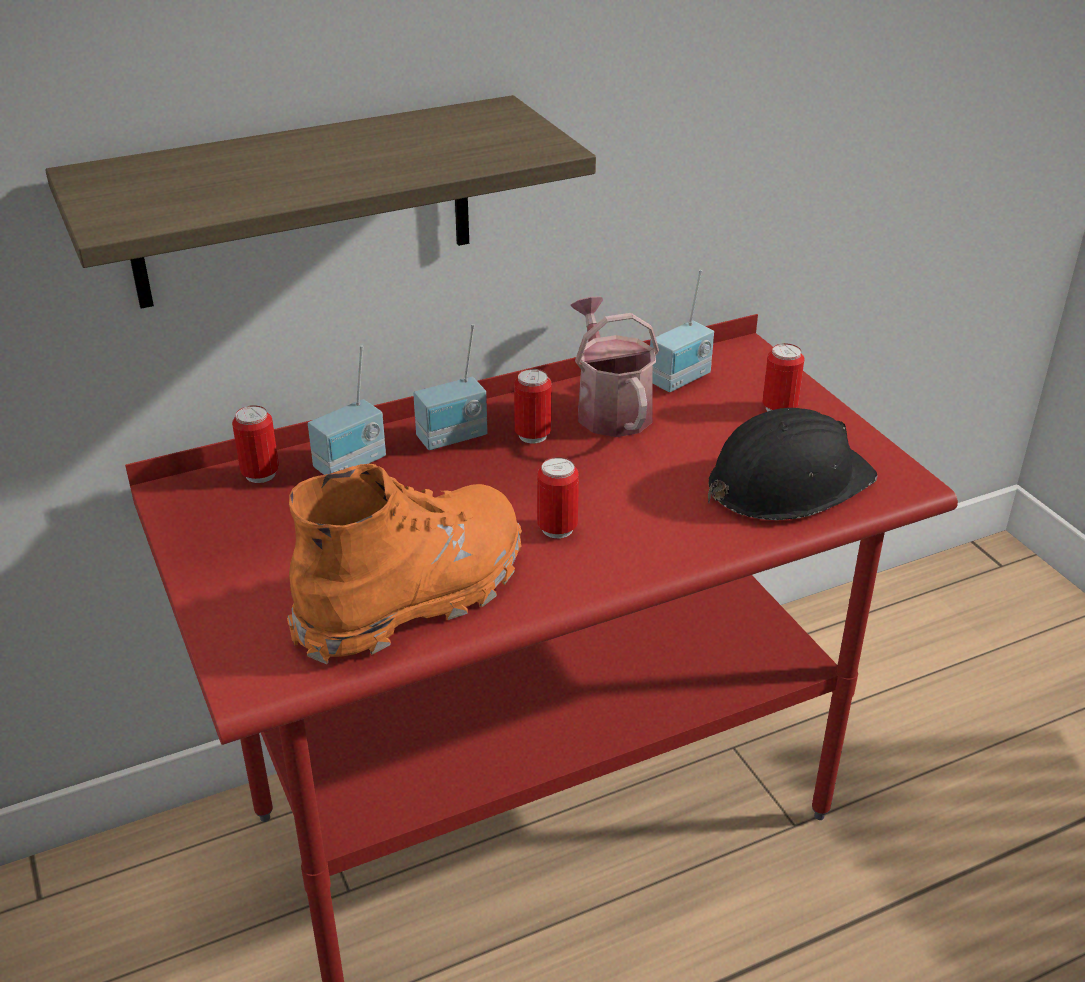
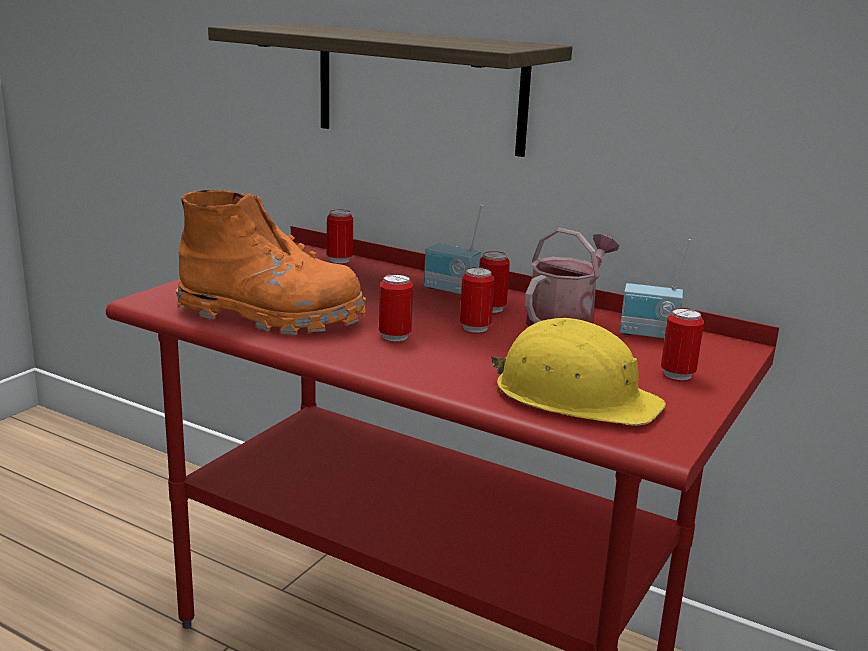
camera: 55 degrees right, 15 degrees down
radio [308,345,386,475] -> none
black hard hat [708,408,878,520] -> yellow hard hat [491,318,666,426]
none -> can [460,267,495,332]

